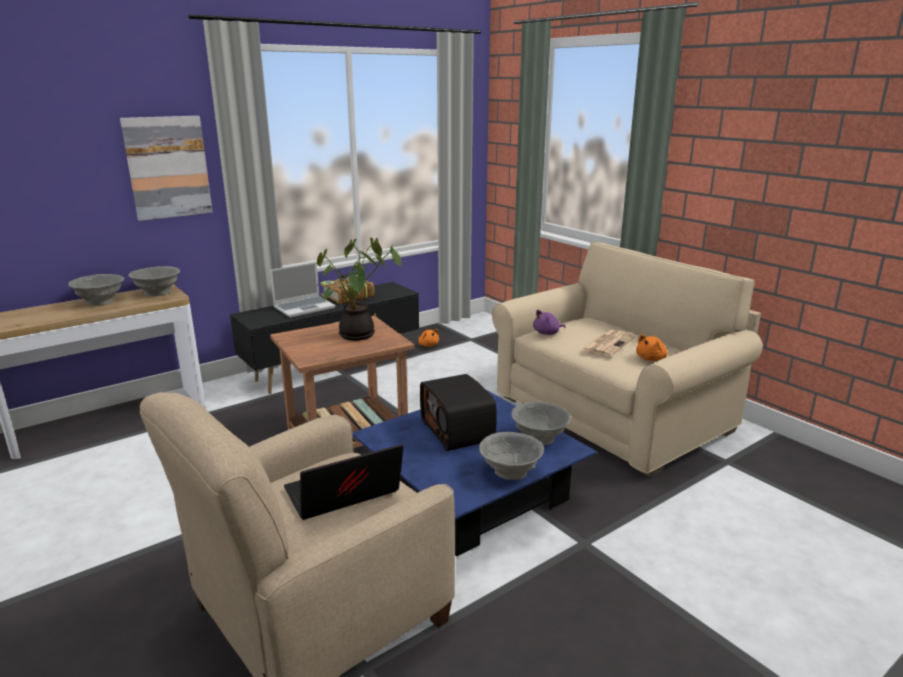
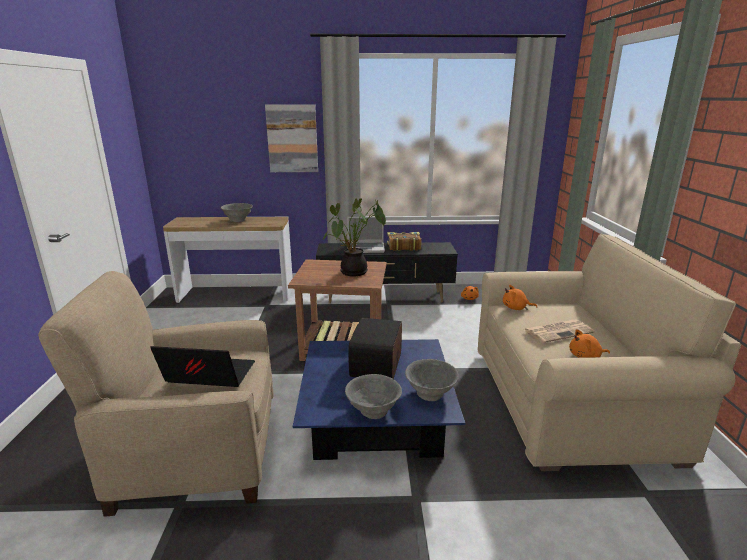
camera: 35 degrees right, 0 degrees up
grey bowl [128,266,180,296] -> none
purple plush toy [533,310,566,335] -> orange plush toy [503,285,537,310]

